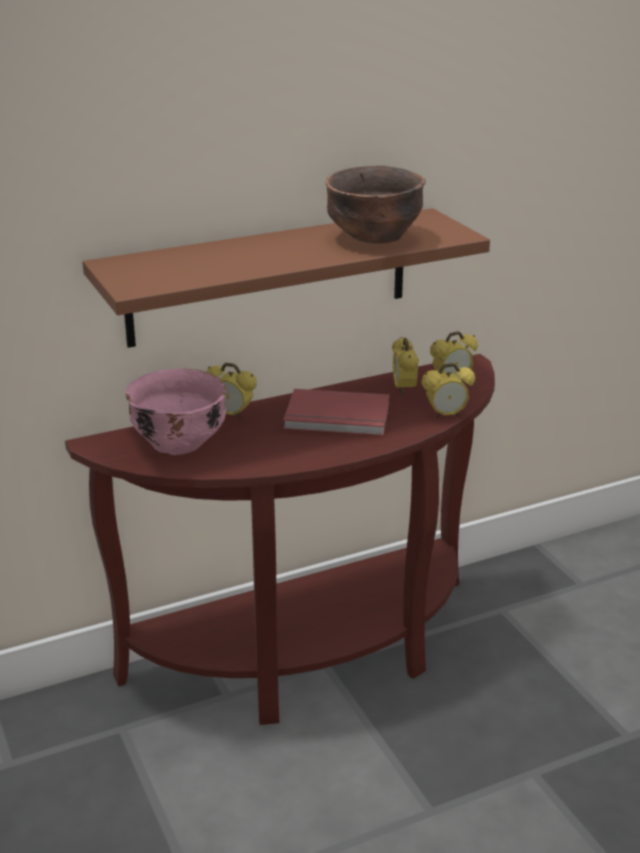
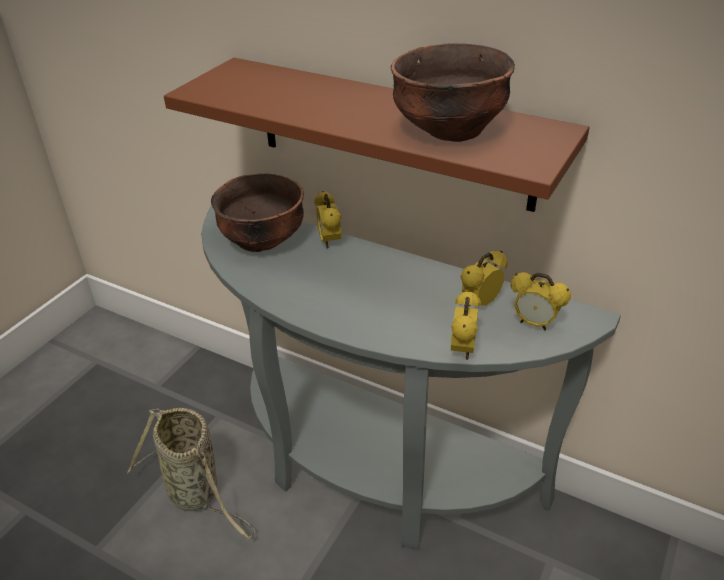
camera: 55 degrees right, 10 degrees up
brown console table [65,354,495,725] -> grey console table [201,206,621,550]
pink bowl [126,368,227,455] -> brown bowl [211,173,304,252]
red book [283,389,389,436] -> none
alarm clock [422,363,475,419] -> alarm clock turned 120 degrees counterclockwise [451,290,481,360]
none -> basket [128,408,255,539]

